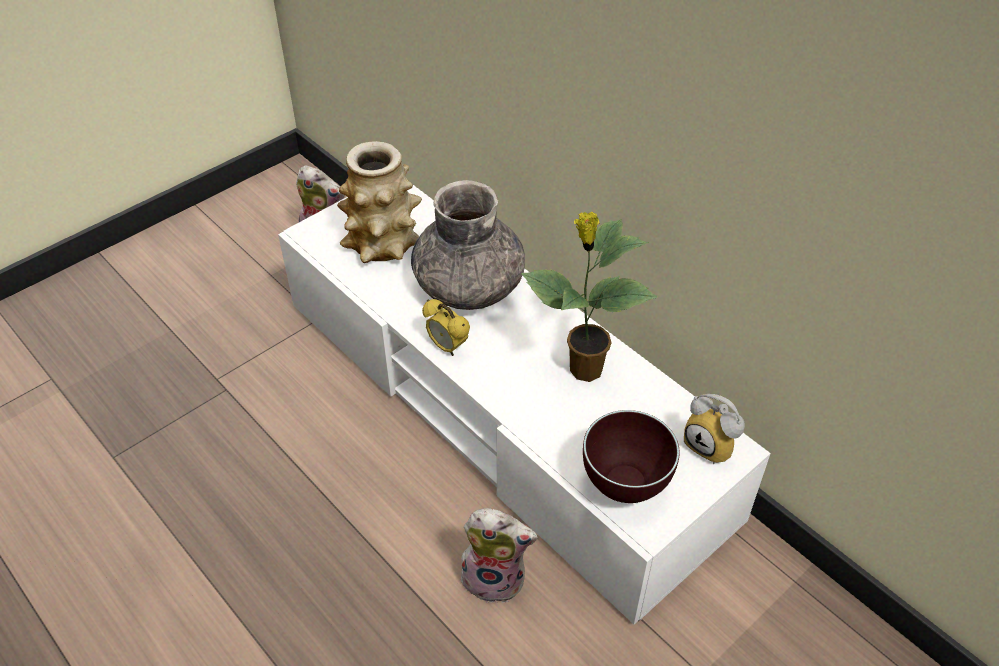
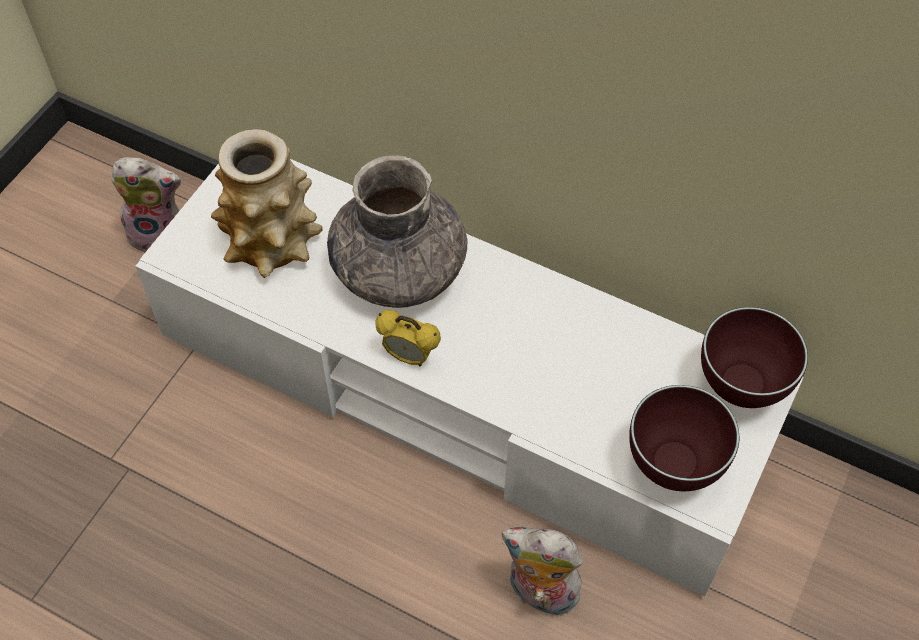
camera: 20 degrees left, 10 degrees up
plush toy [461,508,538,603] -> plush toy turned 150 degrees counterclockwise [502,527,584,619]
potted plant [521,212,658,382] -> none
alarm clock [684,394,745,464] -> brown bowl [701,307,808,408]

